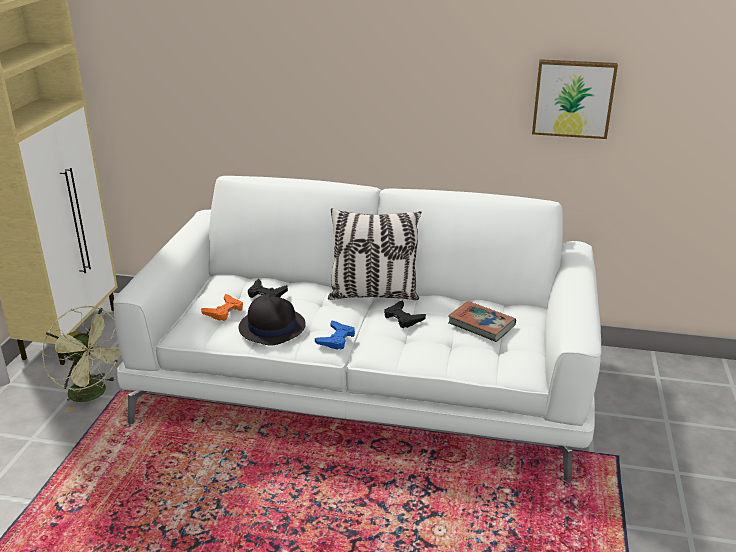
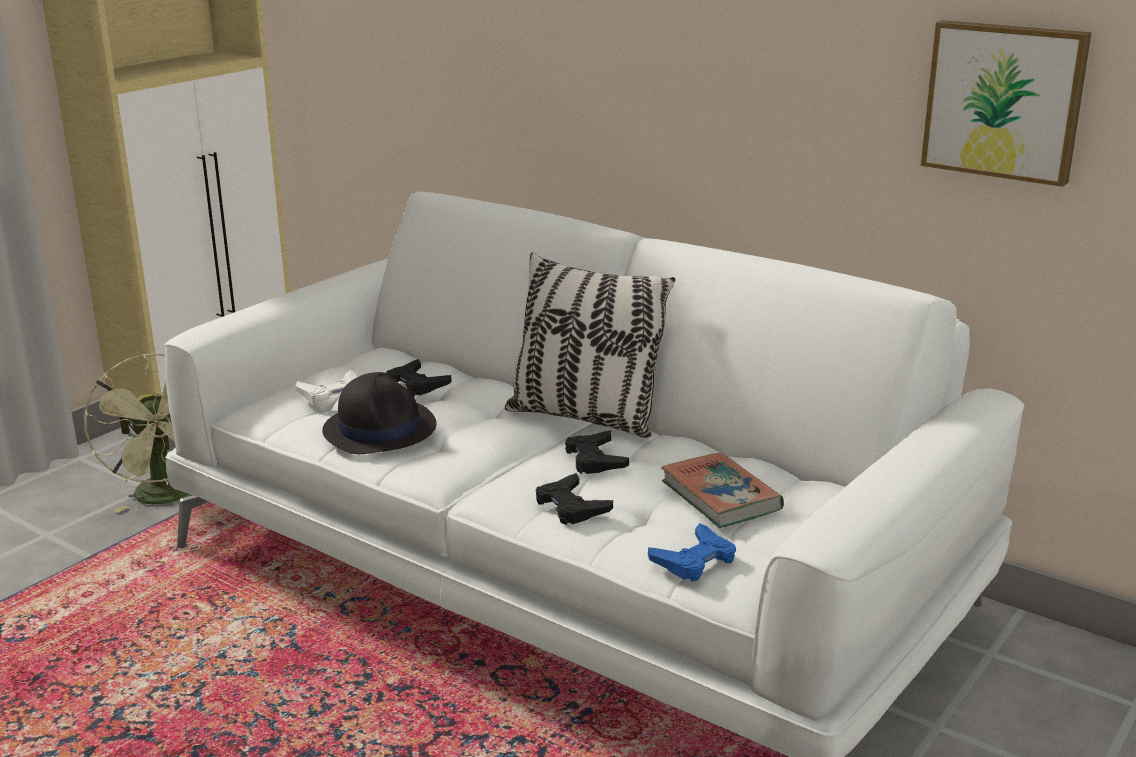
camera: 25 degrees right, 5 degrees down
orange game controller [201,294,243,321] -> white game controller [296,370,357,407]
blue game controller [315,320,355,350] -> blue game controller moved to [648,523,736,582]
none -> black game controller [536,473,613,525]

